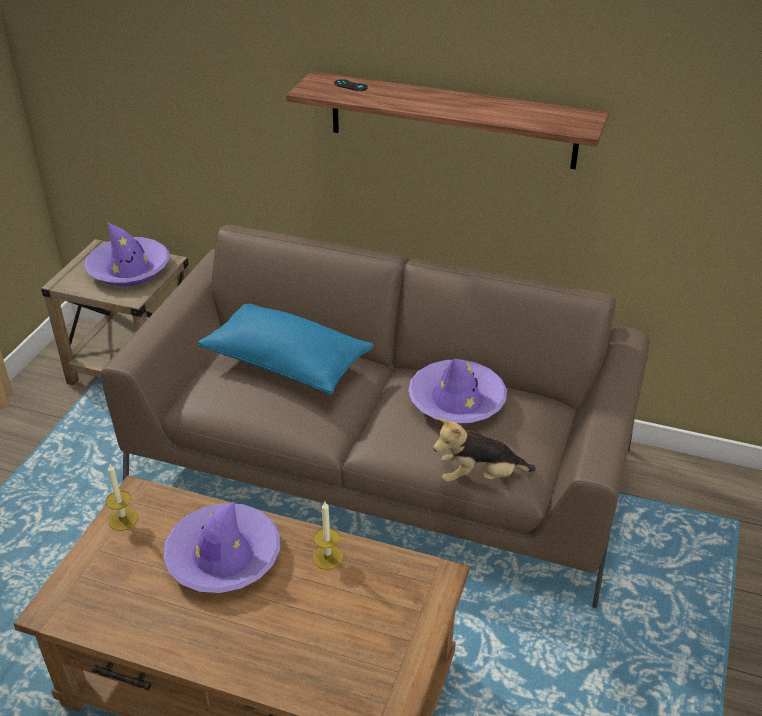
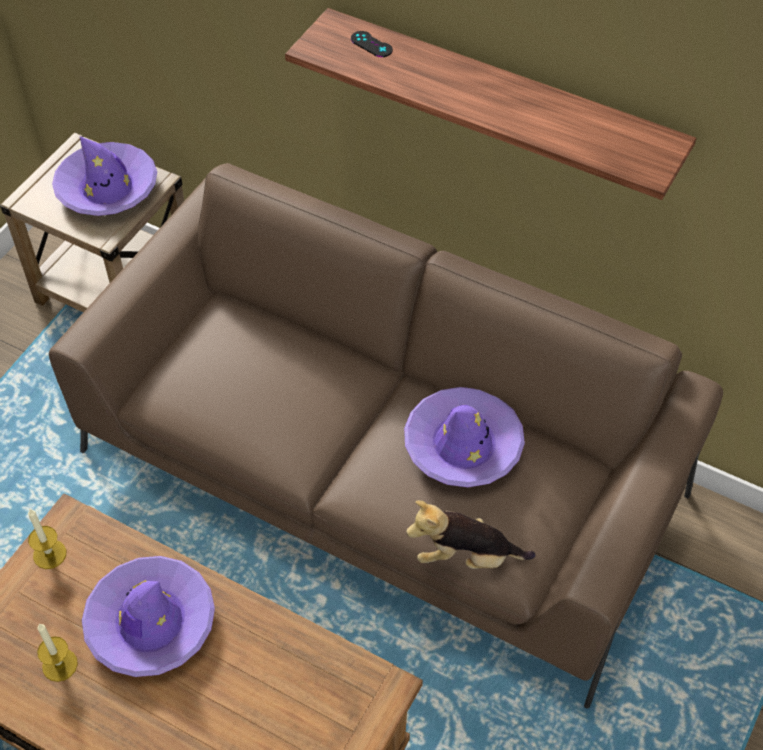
camera: 10 degrees right, 15 degrees up
blue pillow [198,304,374,395] -> none
candle [313,502,343,570] -> candle moved to [37,624,78,682]

